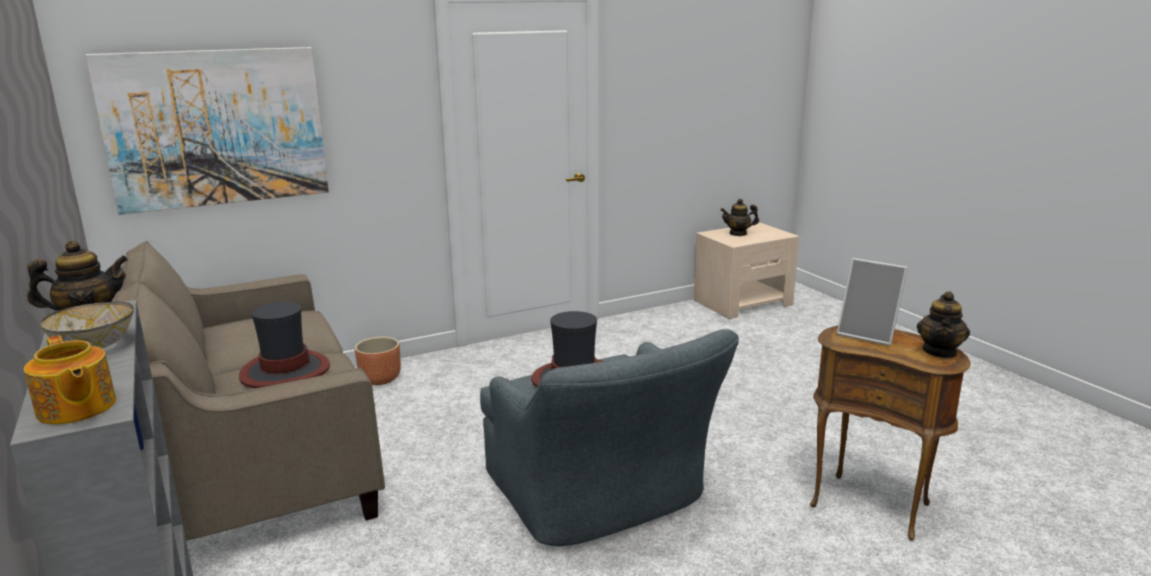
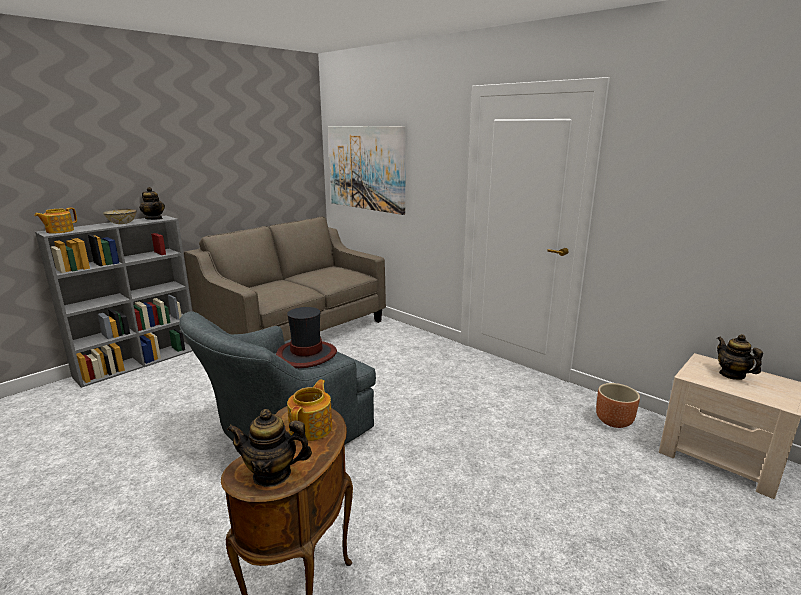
camera: 70 degrees right, 0 degrees up
hat [239,302,330,388] -> none
brown planter [355,337,401,385] -> brown planter moved to [596,383,640,428]
picture frame [837,258,908,346] -> teapot [287,380,332,441]

